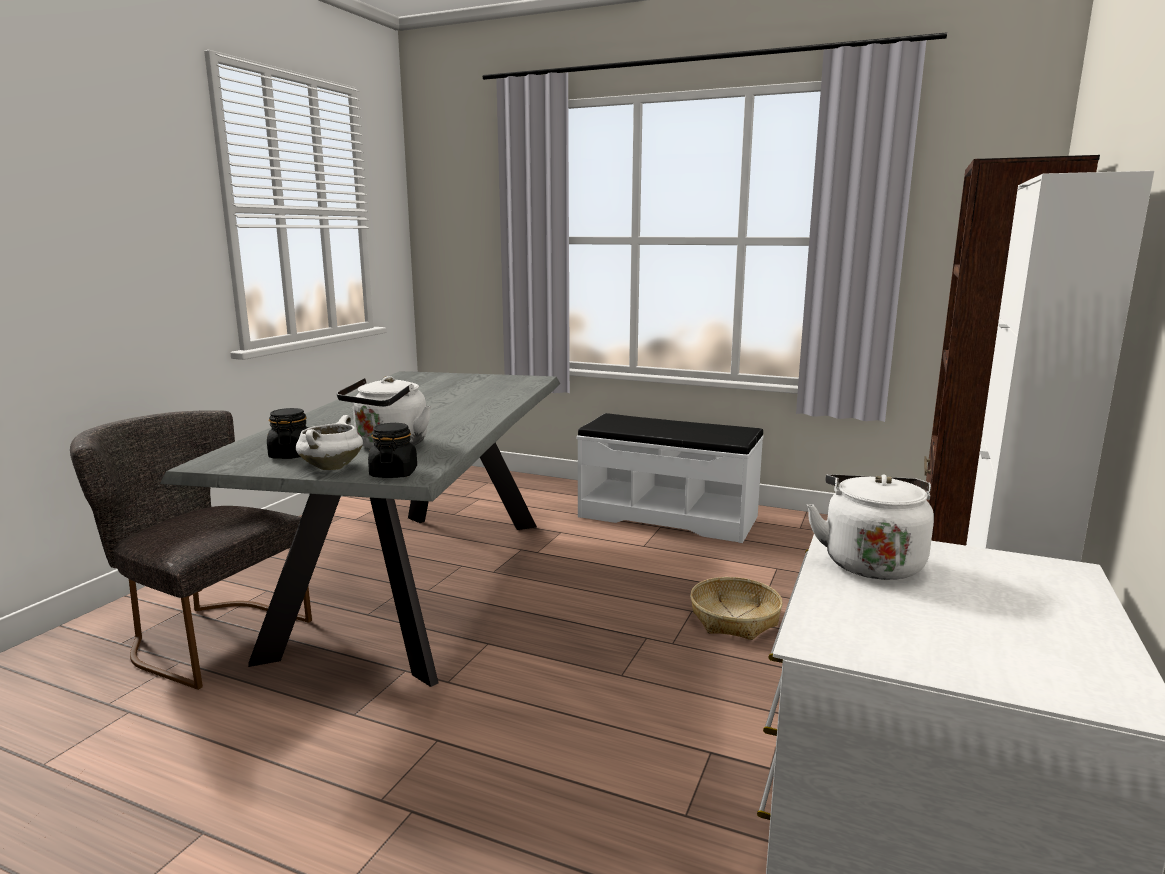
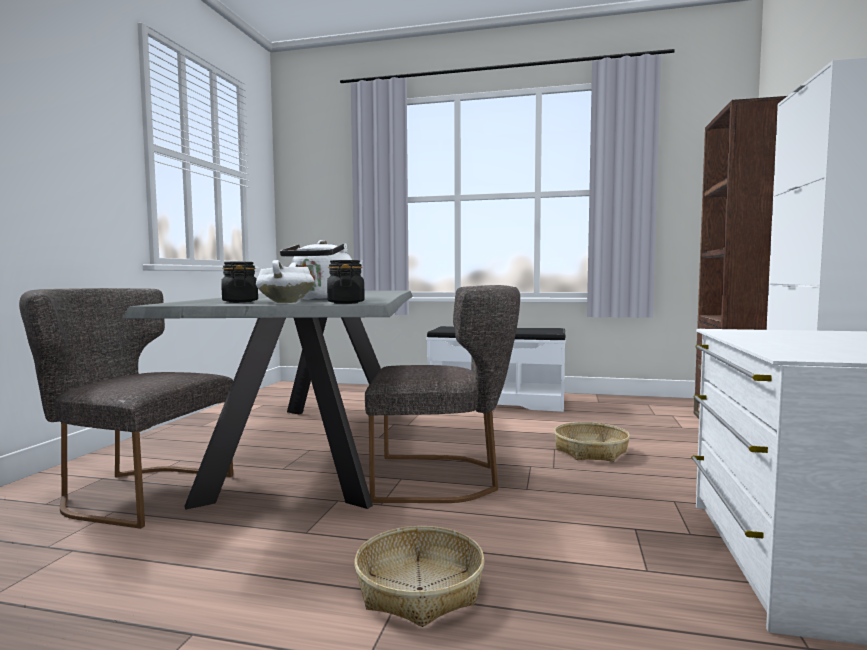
camera: 10 degrees left, 10 degrees down
white kettle [807,474,934,580] -> none
none -> basket [354,526,485,627]
none -> grey chair [365,285,520,503]

